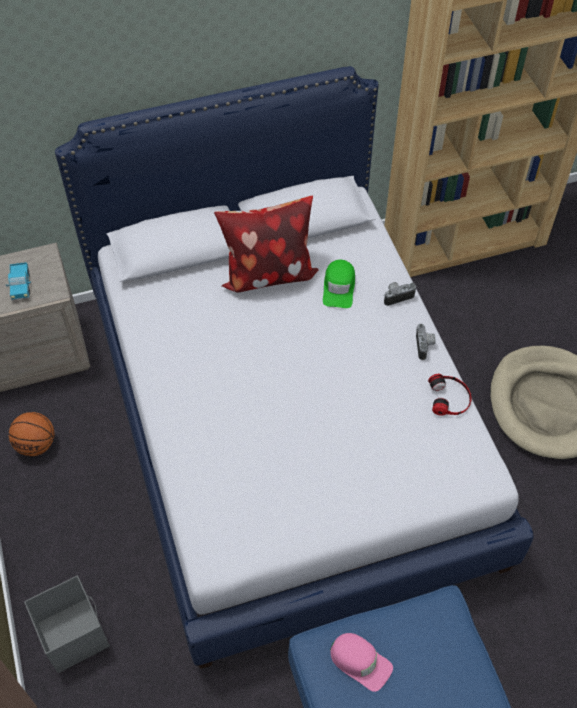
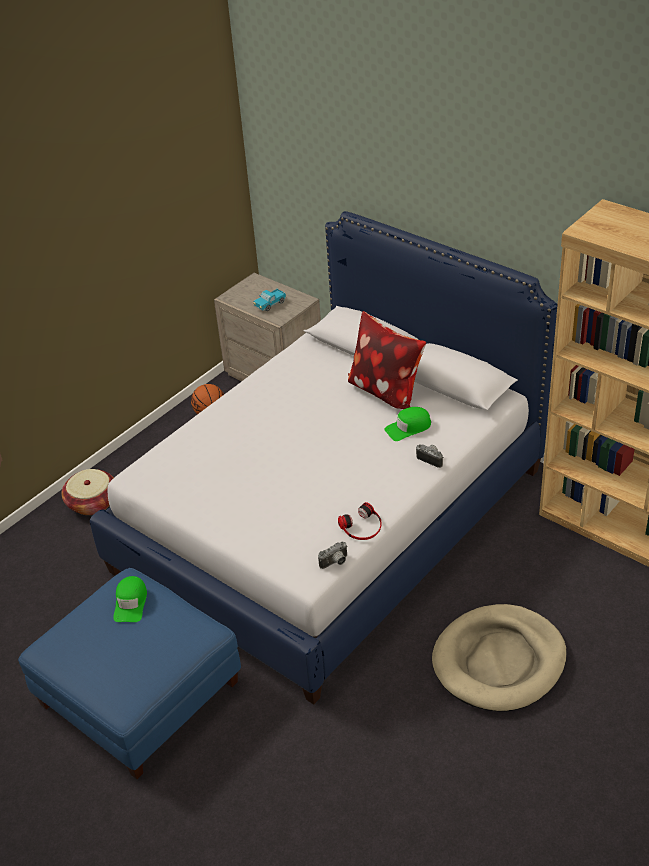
camera: 60 degrees right, 15 degrees down
grey storage box [24,576,110,673] -> basket [62,469,114,515]
pink cap [330,633,393,692] -> green cap [113,576,147,622]
camera [416,323,435,360] -> camera moved to [318,542,348,569]

